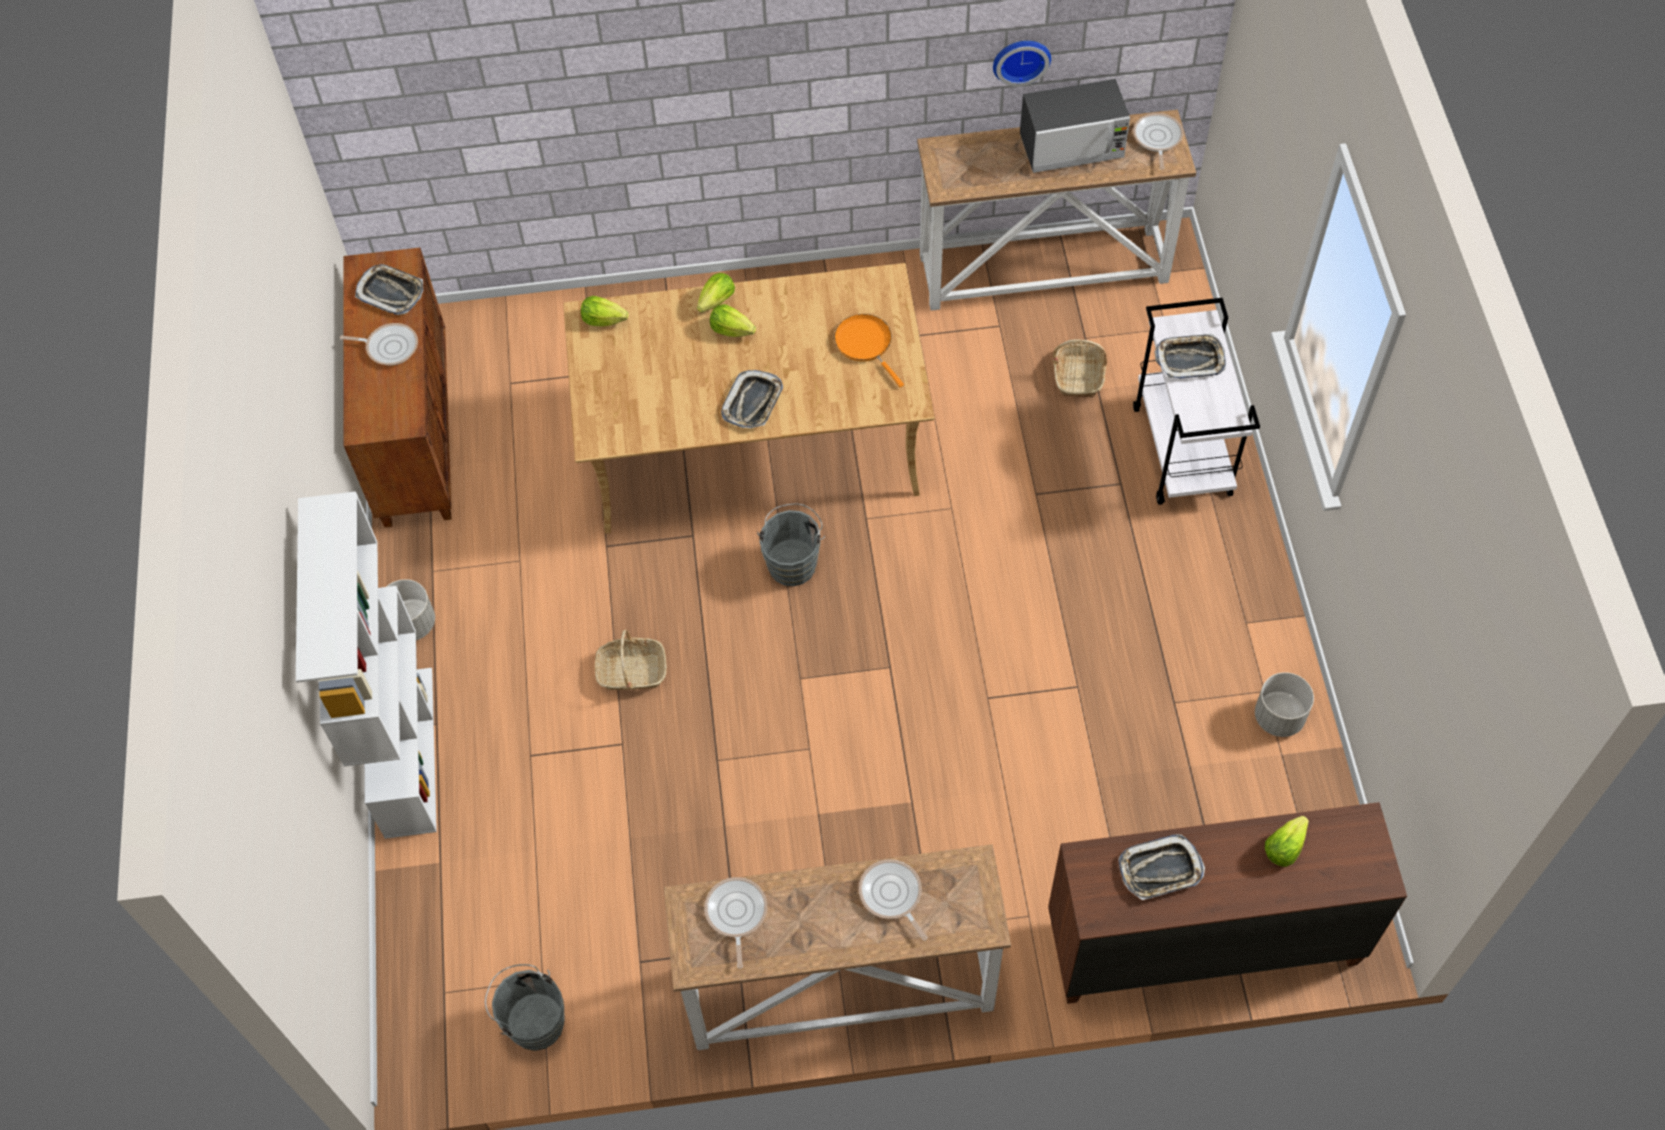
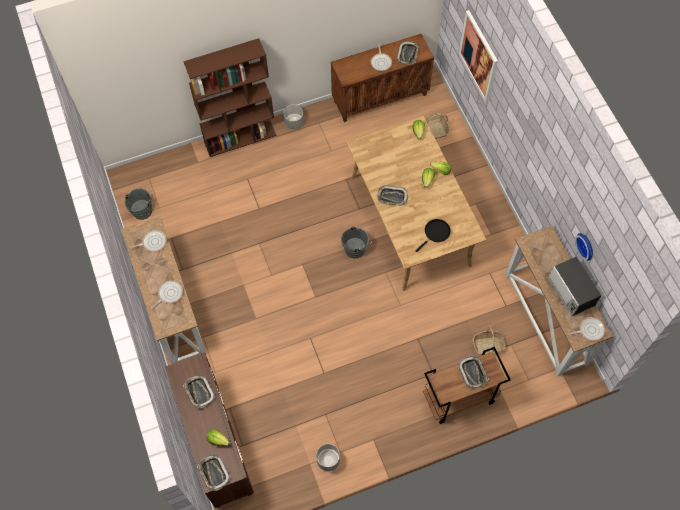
camera: 75 degrees right, 5 degrees up
white bookcase [296,491,437,839] -> brown bookcase [183,38,276,157]
basket [595,630,667,690] -> basket moved to [425,113,450,139]
orange frying pan [834,314,904,387] -> black frying pan [415,219,451,252]
white cart [1133,298,1260,505] -> brown cart [423,347,511,424]
none -> tray [197,454,230,491]
none -> picture [459,10,498,102]

